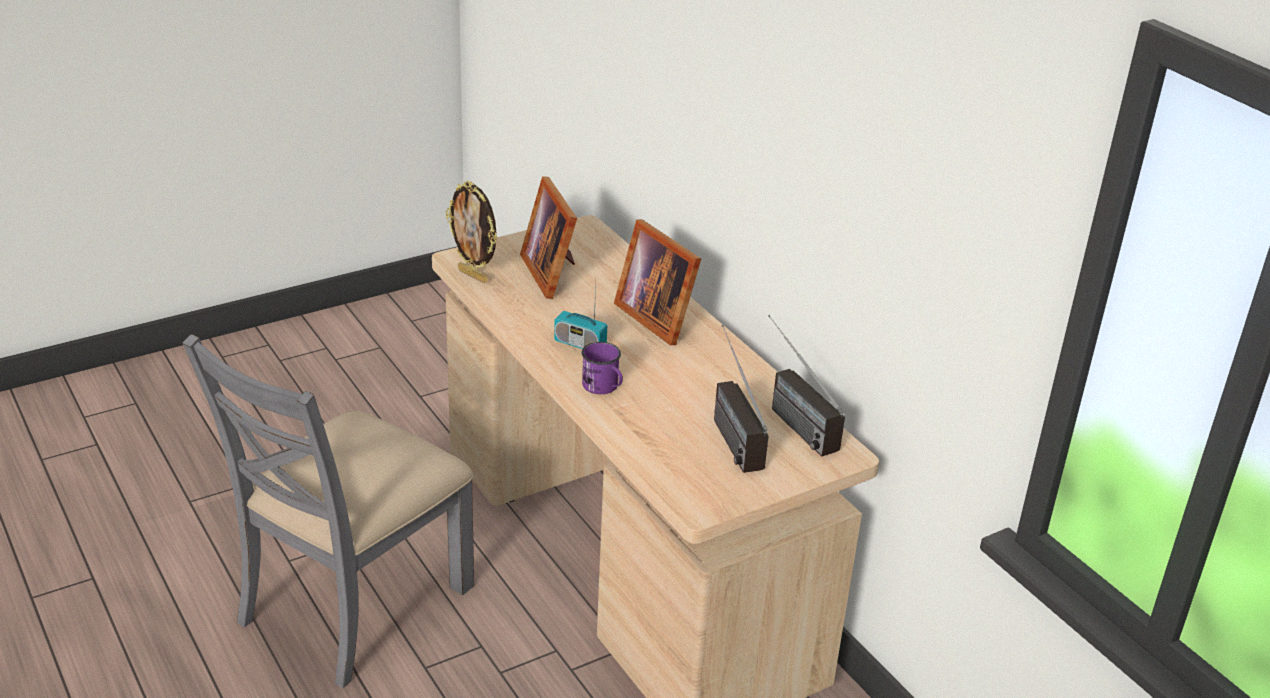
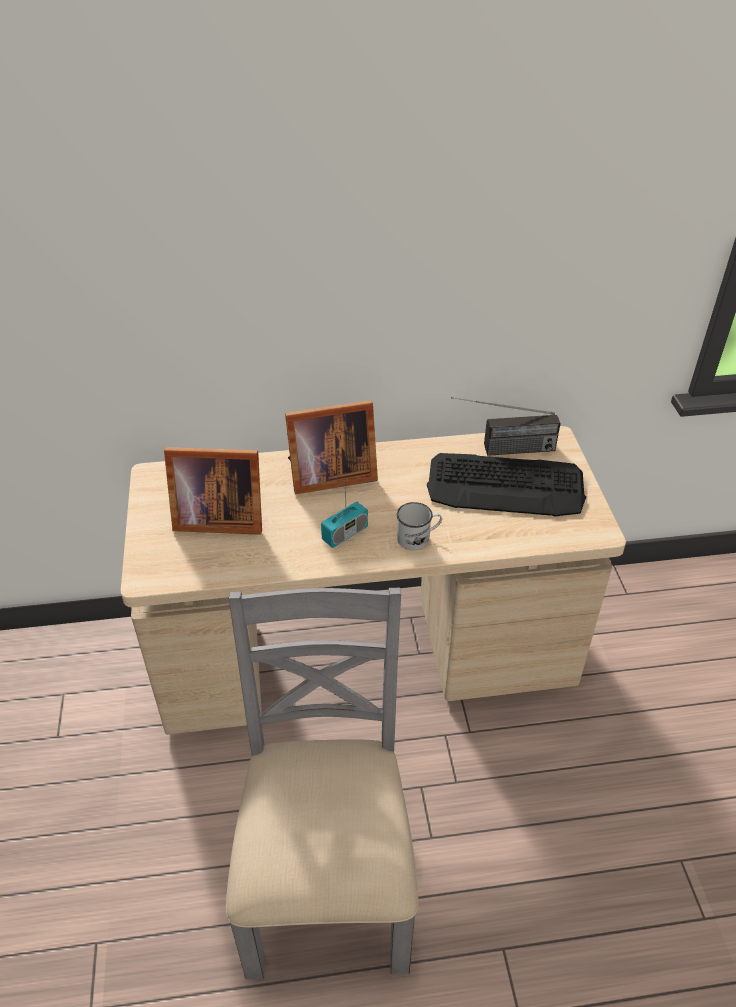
camera: 65 degrees left, 10 degrees up
grey chair [183,334,474,688] -> grey chair turned 150 degrees counterclockwise [226,588,418,979]
picture frame [446,181,497,283] -> none
purple mug [582,342,623,394] -> white mug [397,502,442,551]
radio [714,325,769,473] -> keyboard [427,453,586,516]

